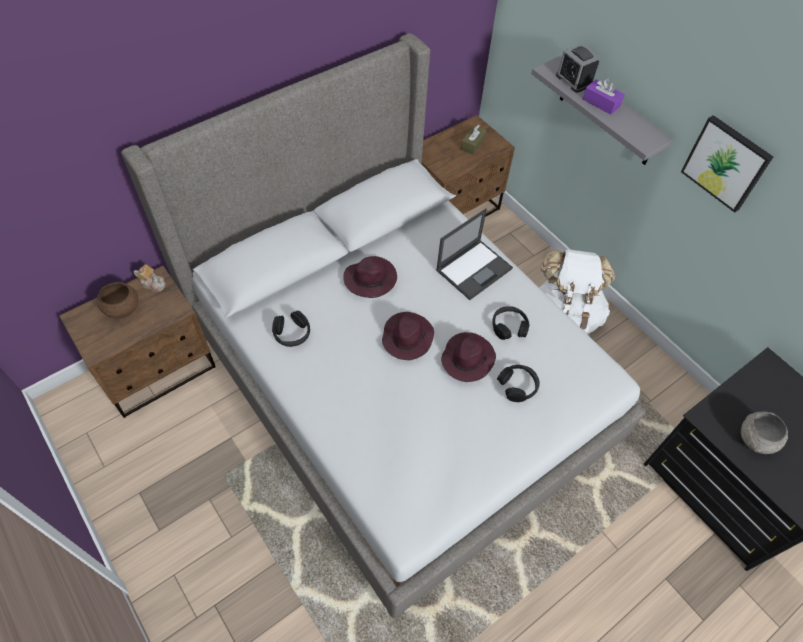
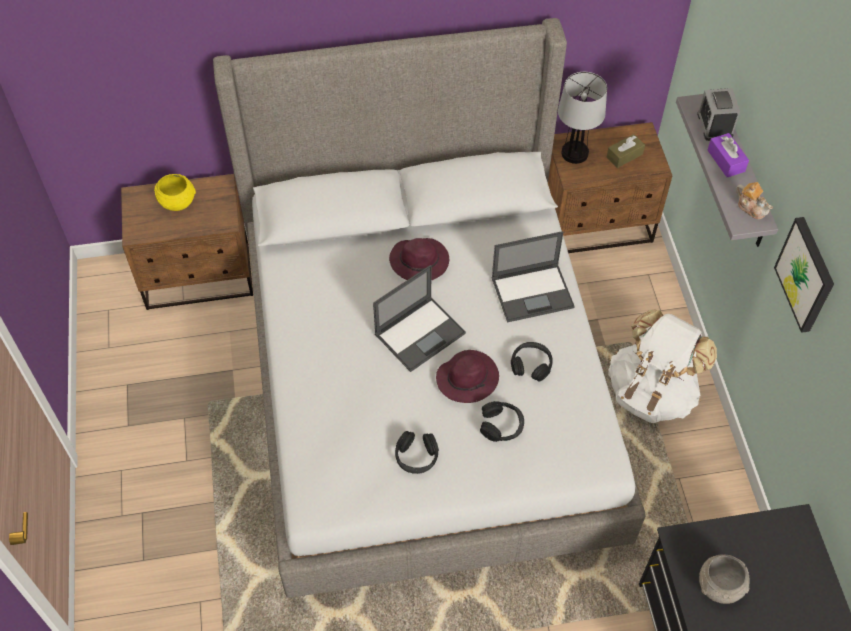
camera: 30 degrees right, 0 degrees up
brown bowl [96,282,138,318] -> yellow bowl [154,174,196,211]
teapot [134,264,166,292] -> teapot moved to [736,182,773,219]
black headphones [272,311,310,347] -> black headphones moved to [395,431,439,474]
purple hat [382,312,434,360] -> laptop [373,265,466,372]
none -> table lamp [558,72,607,164]

